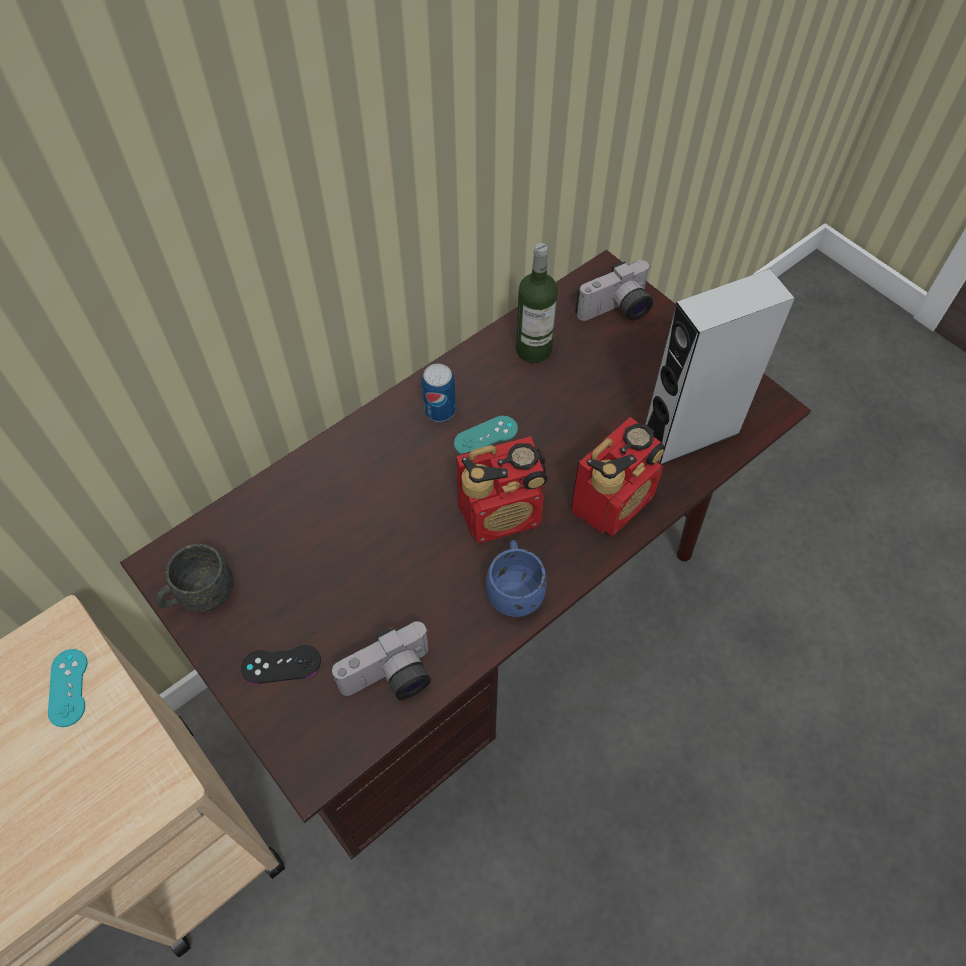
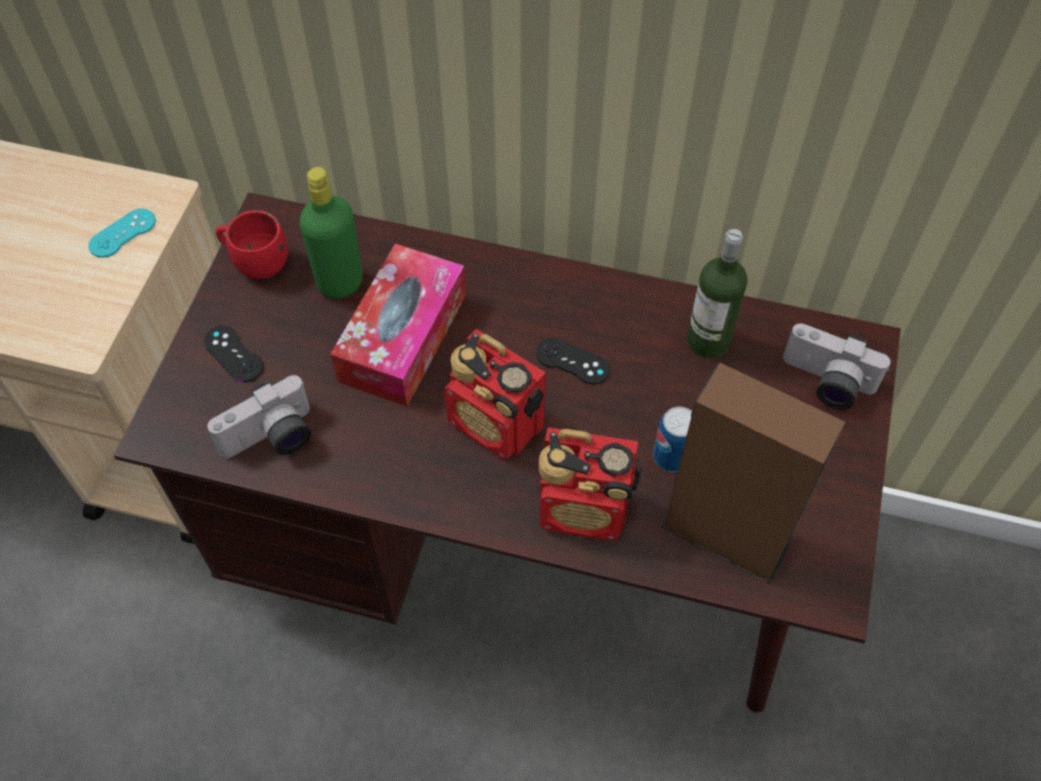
camera: 55 degrees right, 0 degrees up
grey mug [155,544,233,612] -> red mug [216,210,288,279]
camera [332,621,431,700] -> camera turned 60 degrees counterclockwise [207,375,311,458]
can [422,364,456,422] -> can moved to [653,407,692,472]
turquoise game controller [454,416,518,454] -> black game controller [536,338,610,385]
blue mug [486,540,547,617] -> none
grey speaker [645,269,795,465] -> brown speaker [662,363,845,584]
none -> green bottle [300,167,363,299]
none -> tissue box [330,244,466,406]

